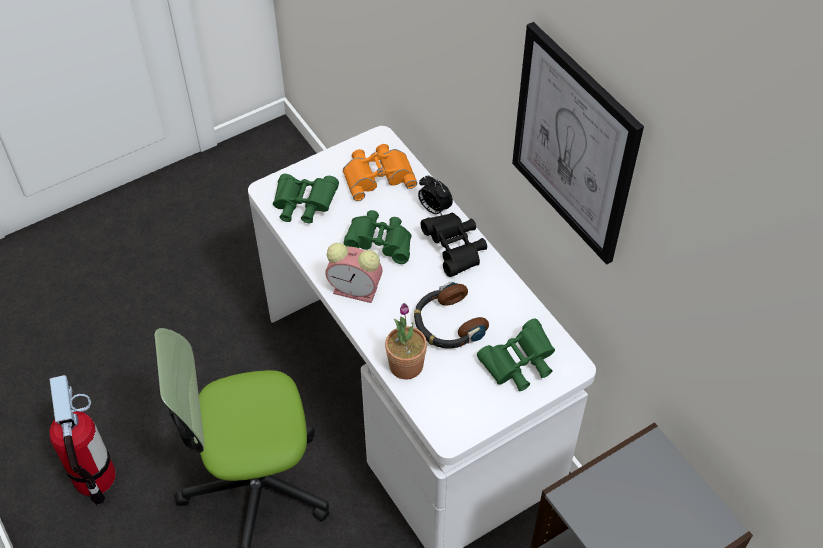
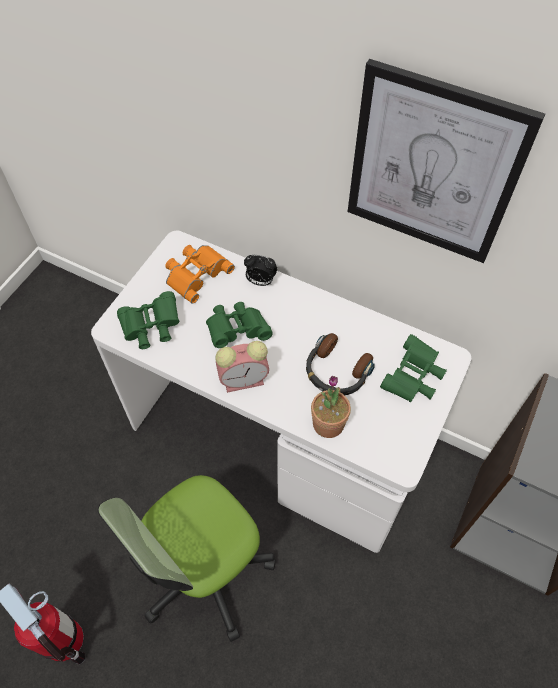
camera: 30 degrees left, 5 degrees up
black binoculars [421,213,487,277] -> none

